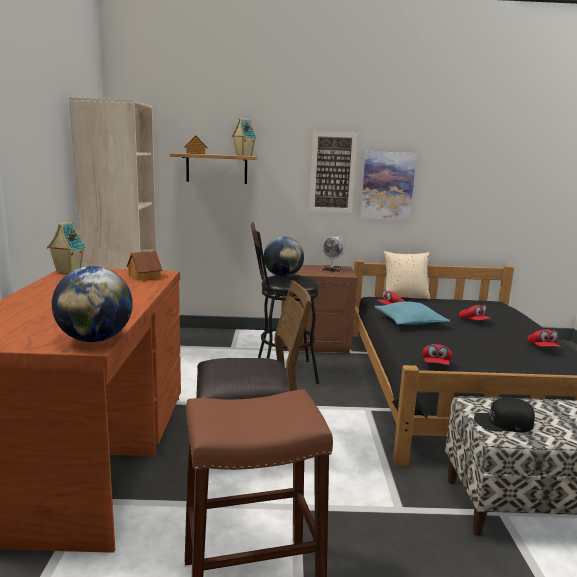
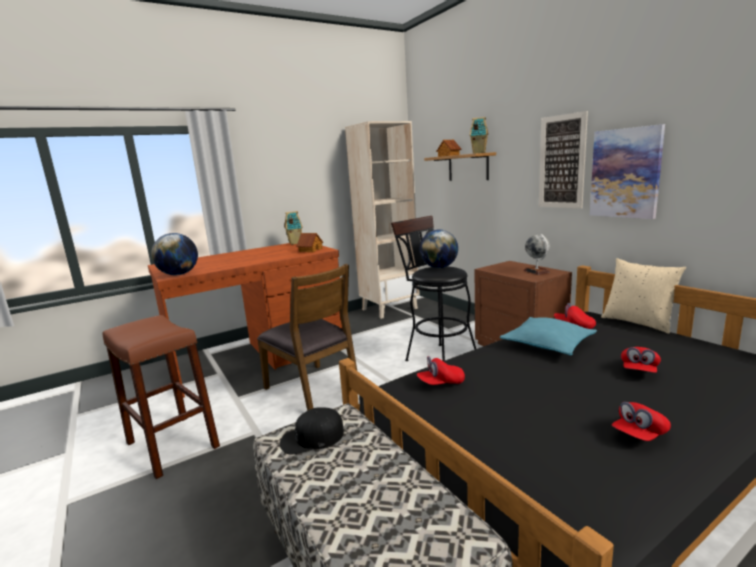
camera: 60 degrees right, 0 degrees up
black cap [474,397,535,433] -> black cap turned 75 degrees counterclockwise [280,407,344,455]

